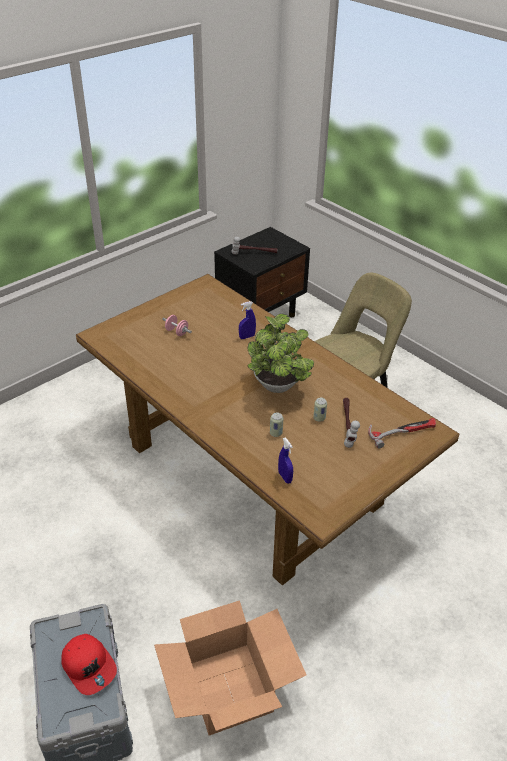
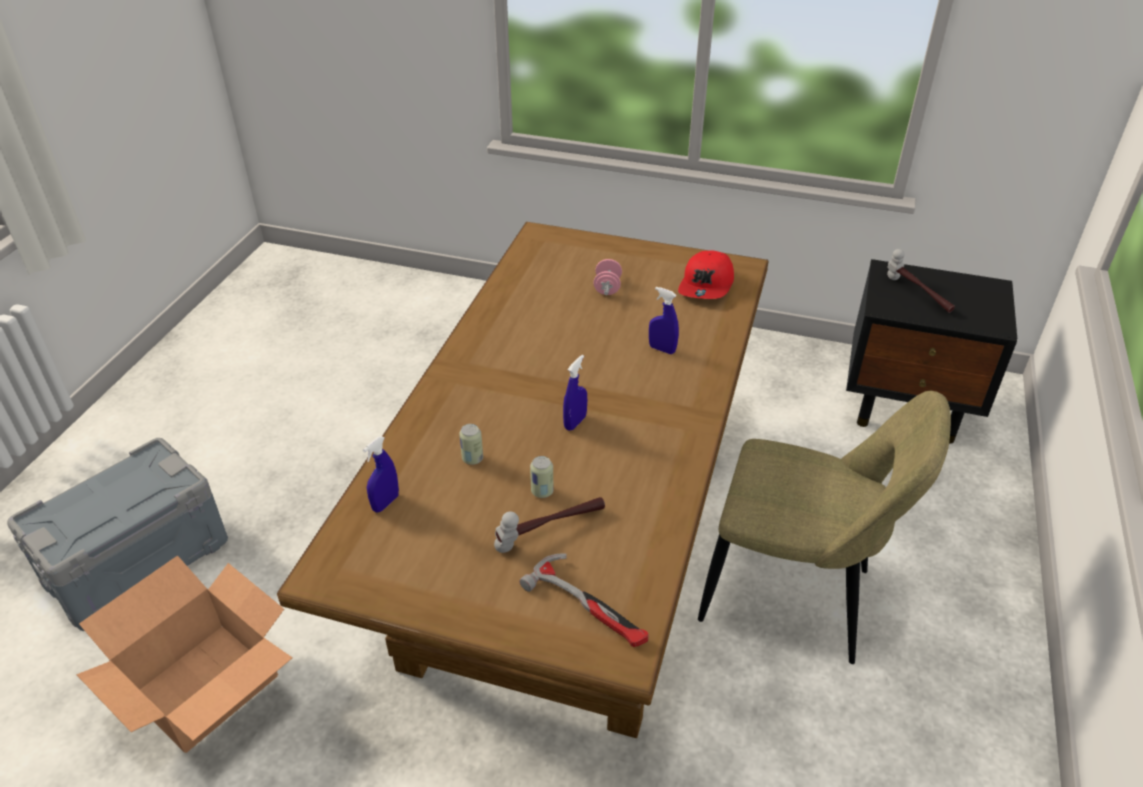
camera: 60 degrees right, 0 degrees up
red cap [61,634,117,695] -> red cap moved to [678,251,734,299]
potted plant [247,314,314,393] -> blue spray bottle [563,355,587,431]

